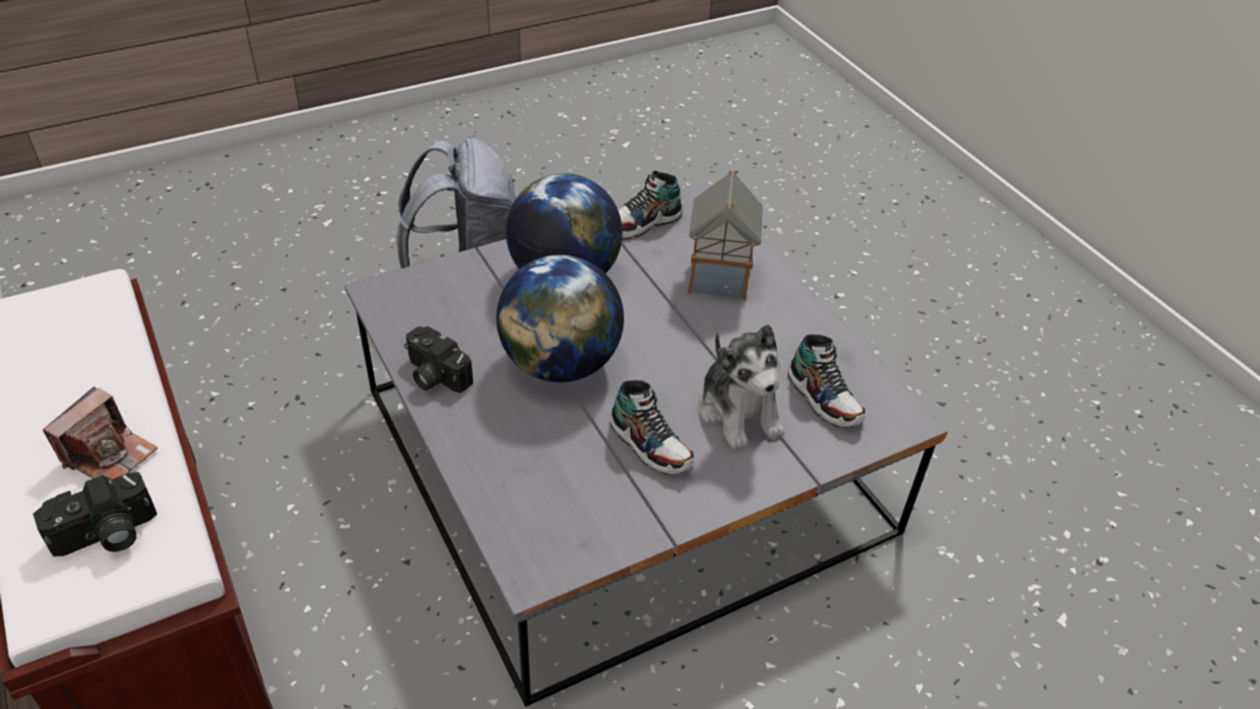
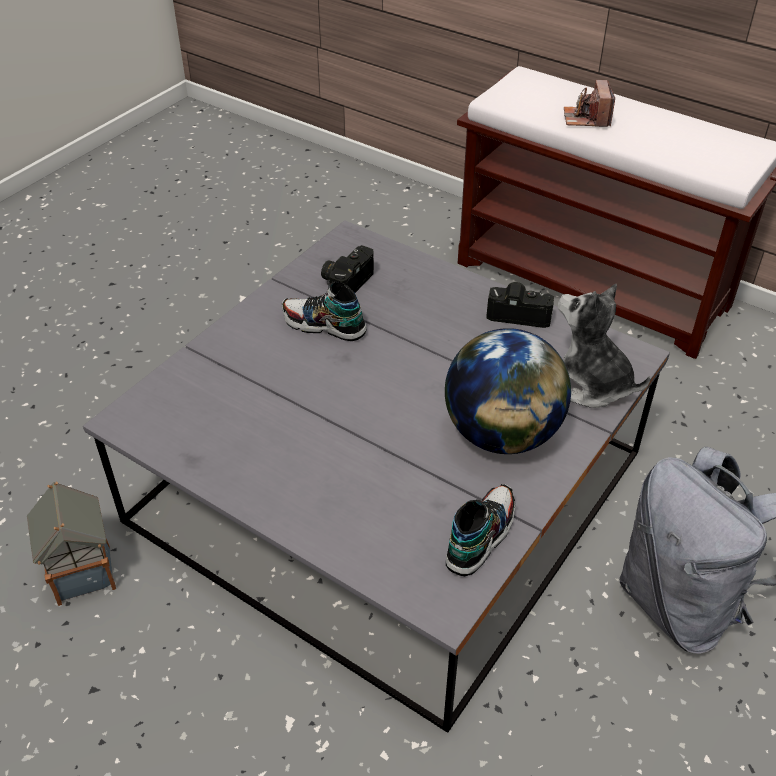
camera: 155 degrees right, 0 degrees up
camera [33,472,157,557] -> camera moved to [321,245,374,293]
globe [496,254,624,382] -> none
toy house [688,170,763,300] -> toy house moved to [27,482,116,606]
plush toy [699,324,785,449] -> plush toy moved to [558,284,651,408]
shoe [788,334,865,427] -> none

